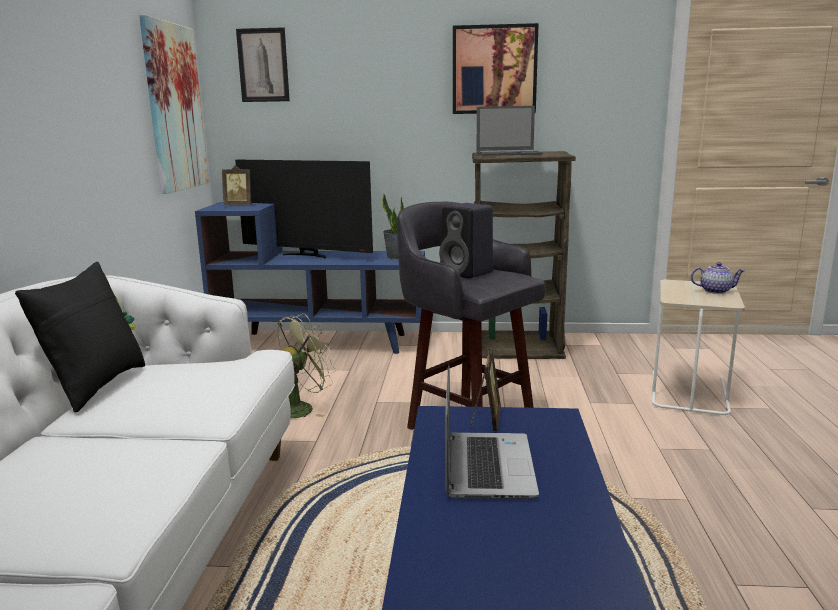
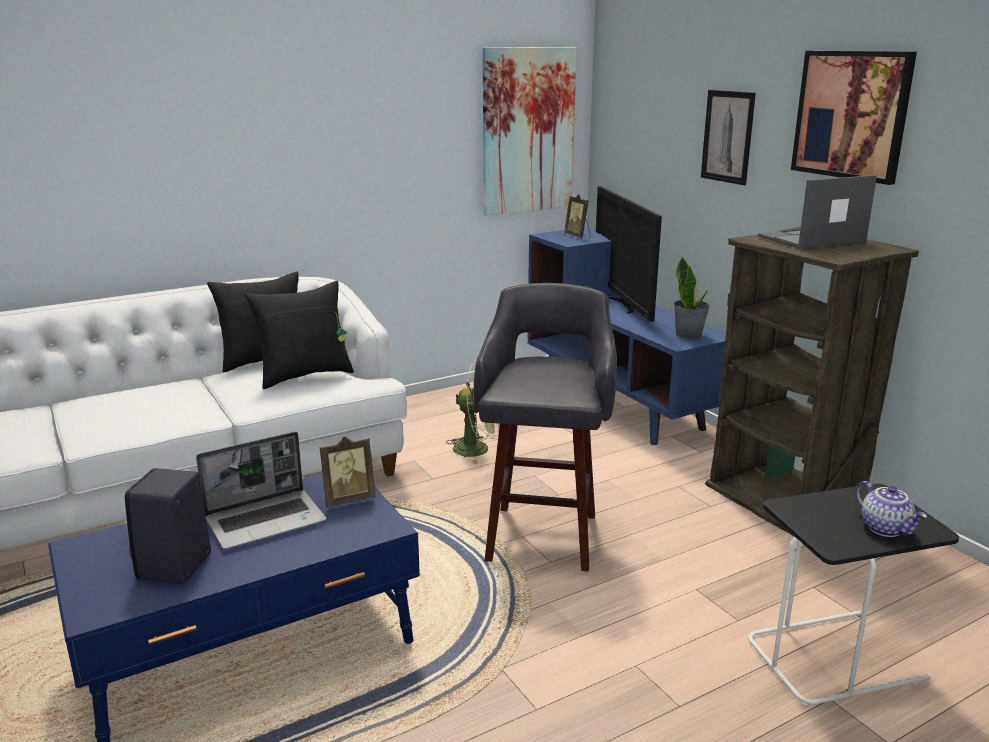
camera: 55 degrees right, 5 degrees up
picture [236,27,290,102] -> picture moved to [701,90,756,185]
black speaker [439,203,493,279] -> black speaker moved to [125,468,211,584]
laptop [476,106,543,156] -> laptop turned 105 degrees clockwise [758,175,877,249]
beige side table [652,280,745,416] -> black side table [748,483,959,706]
none -> black pillow [245,281,354,389]

